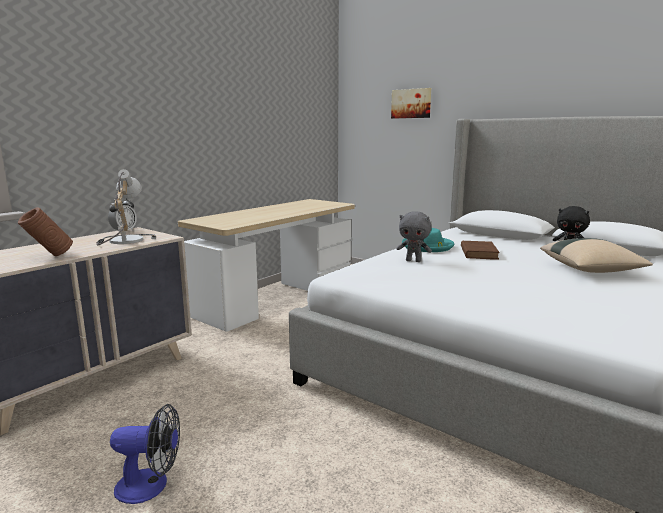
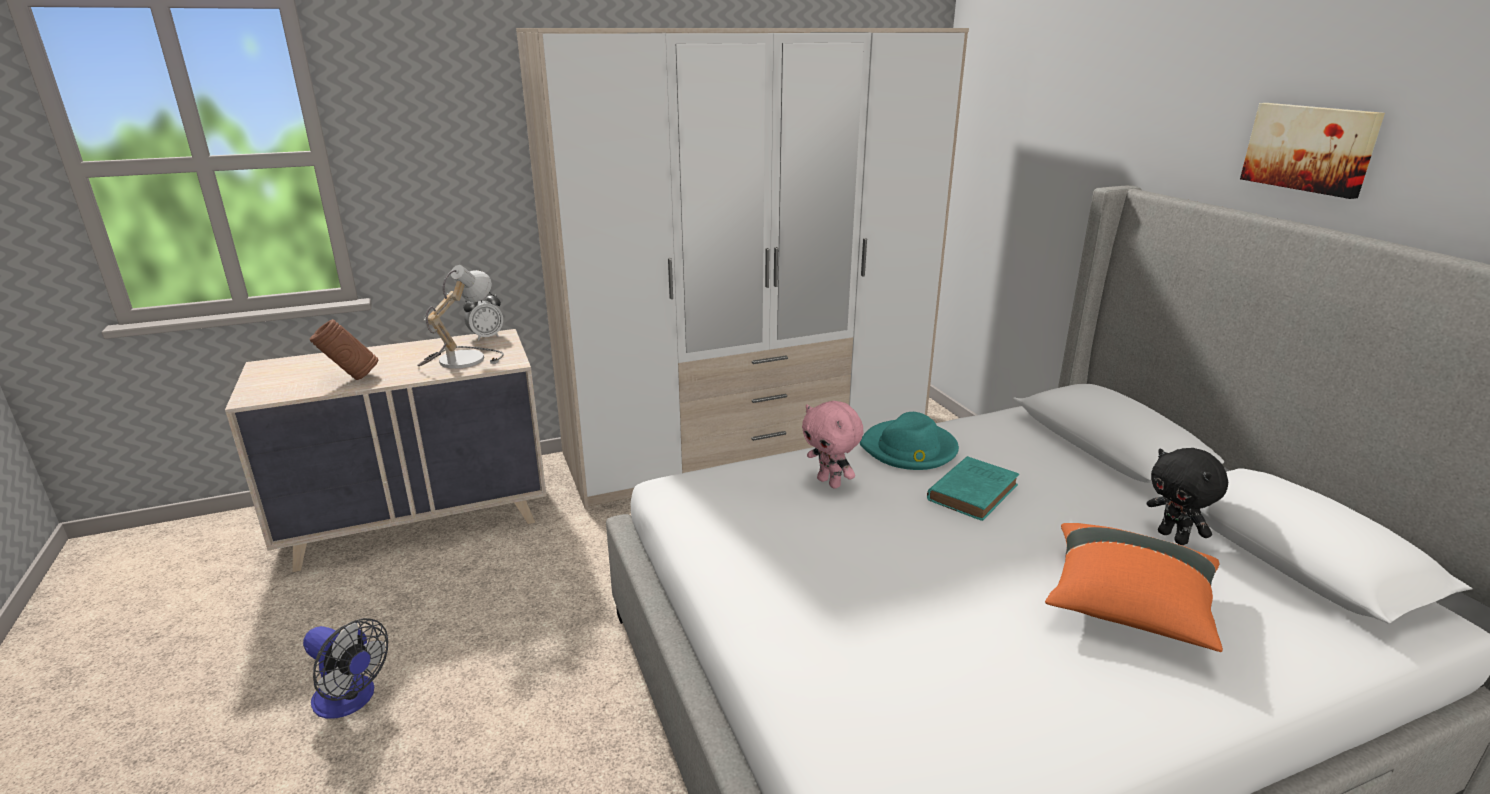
camera: 30 degrees right, 10 degrees up
desk [178,199,355,332] -> wardrobe [516,28,969,509]
picture [391,88,431,118] -> picture moved to [1240,103,1385,199]
grey plush toy [396,211,432,262] -> pink plush toy [802,401,864,489]
brown book [461,241,500,260] -> turquoise book [927,456,1019,521]
beige pillow [540,238,653,273] -> orange pillow [1045,523,1223,652]

